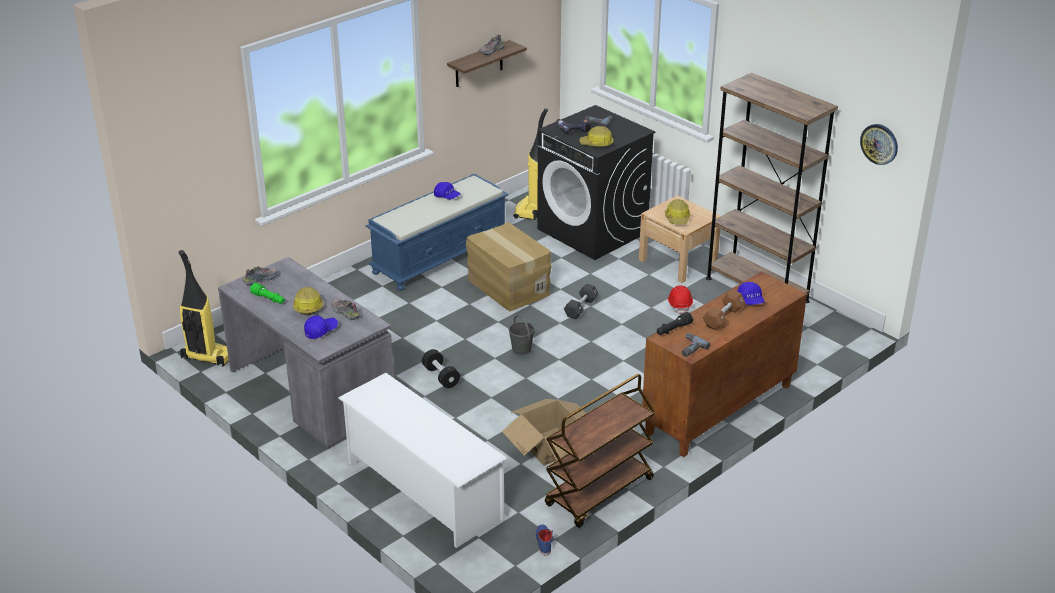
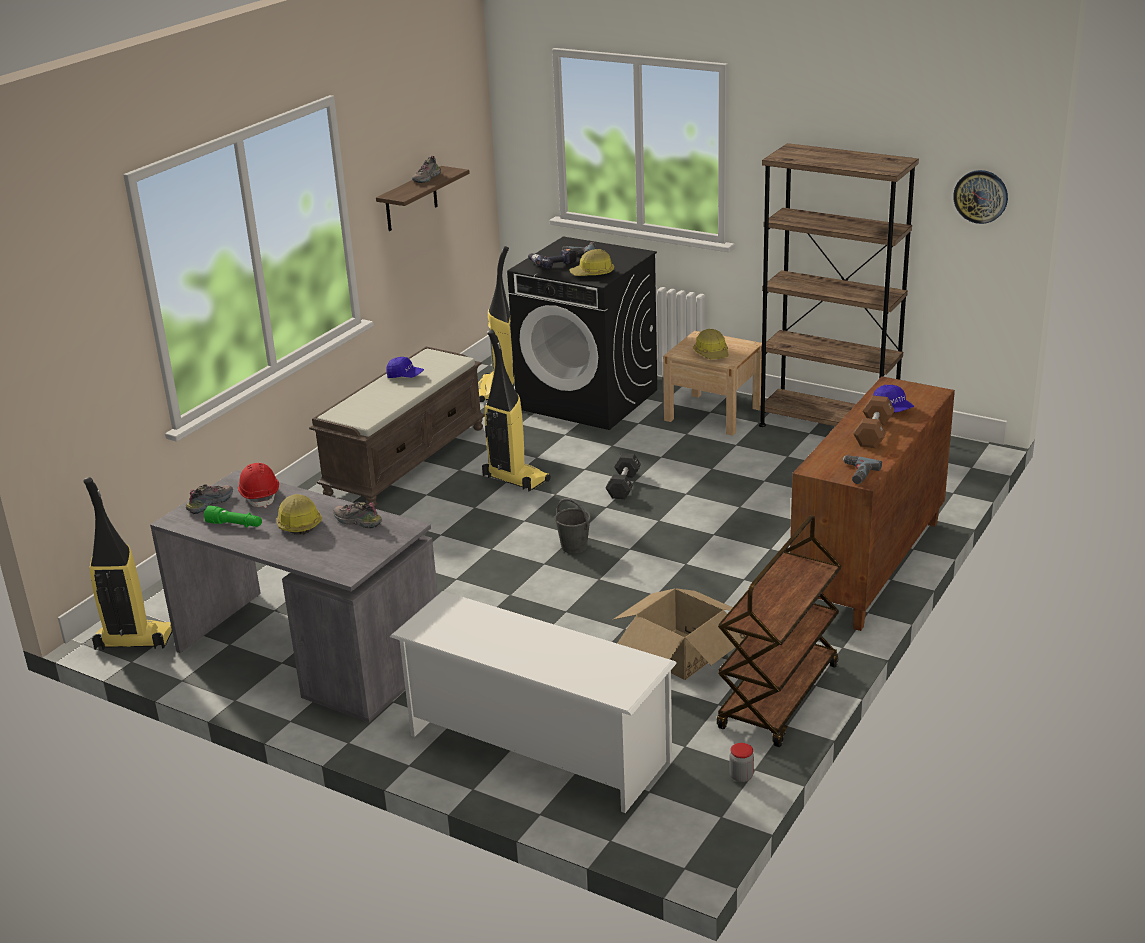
camera: 15 degrees left, 5 degrees down
blue cap [304,315,338,339] -> none
blue bench [366,174,509,291] -> brown bench [309,347,485,508]
black dumbbell [422,349,460,388] -> none
cardboard box [466,222,552,311] -> vacuum cleaner [482,329,551,491]
blue shoe [535,524,553,555] -> jar [729,743,754,782]
black flashlight [657,312,693,335] -> none
red hard hat [668,285,693,314] -> red hard hat moved to [238,463,279,508]

